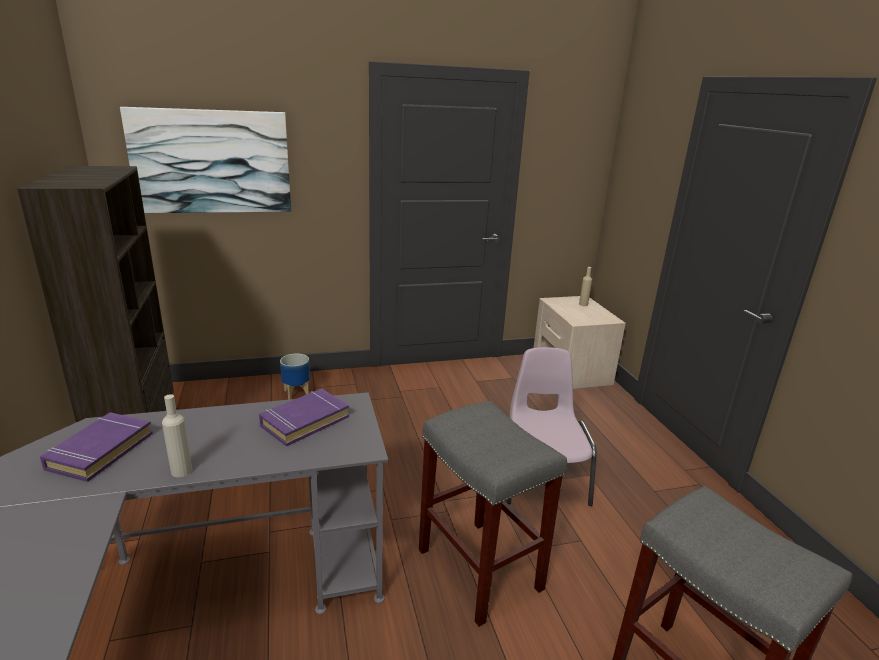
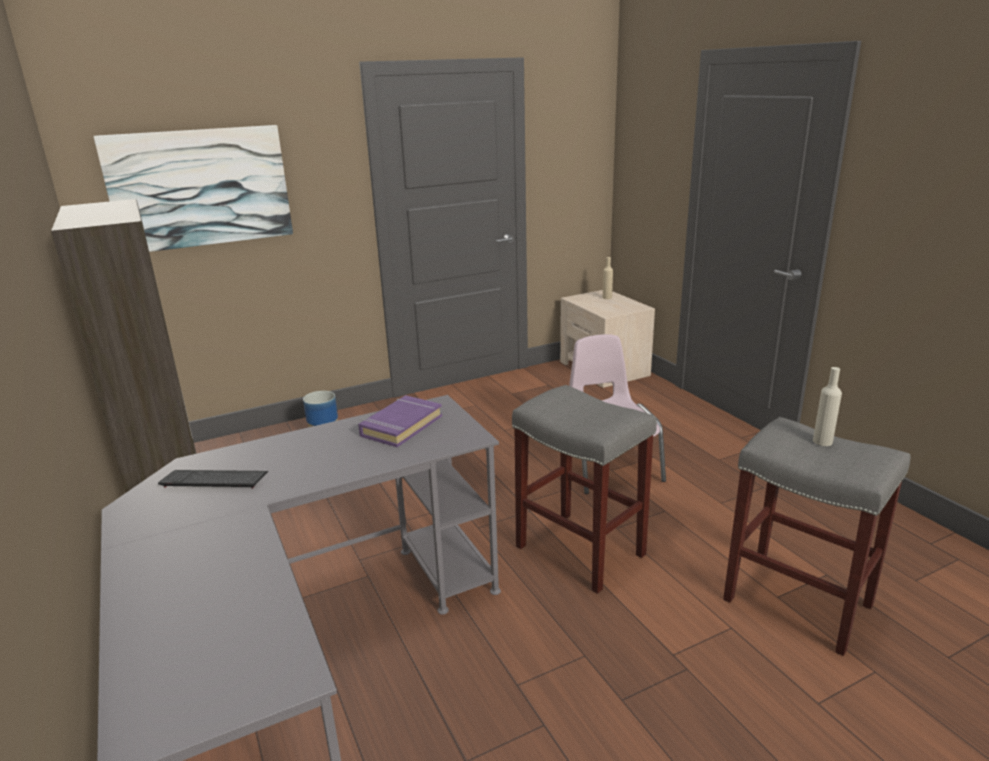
camera: 10 degrees left, 0 degrees up
purple book [40,412,153,482] -> keyboard [158,470,268,489]
beige bottle [162,394,192,477] -> beige bottle moved to [813,367,842,446]

